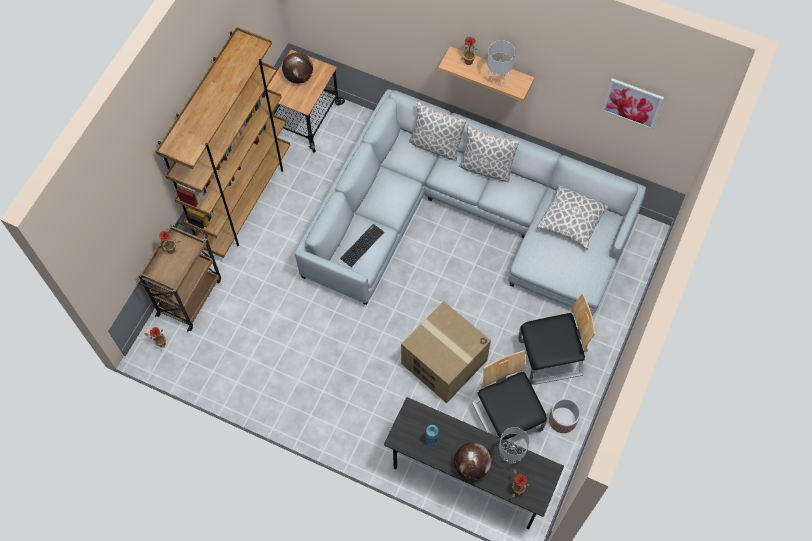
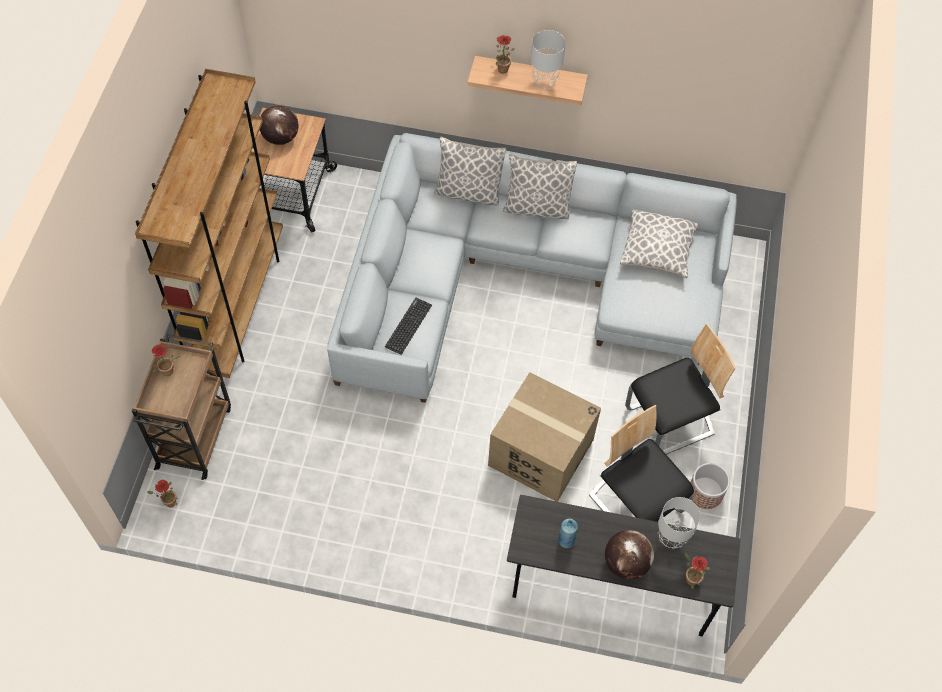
camera: 15 degrees left, 5 degrees down
picture [602,78,664,129] -> none

